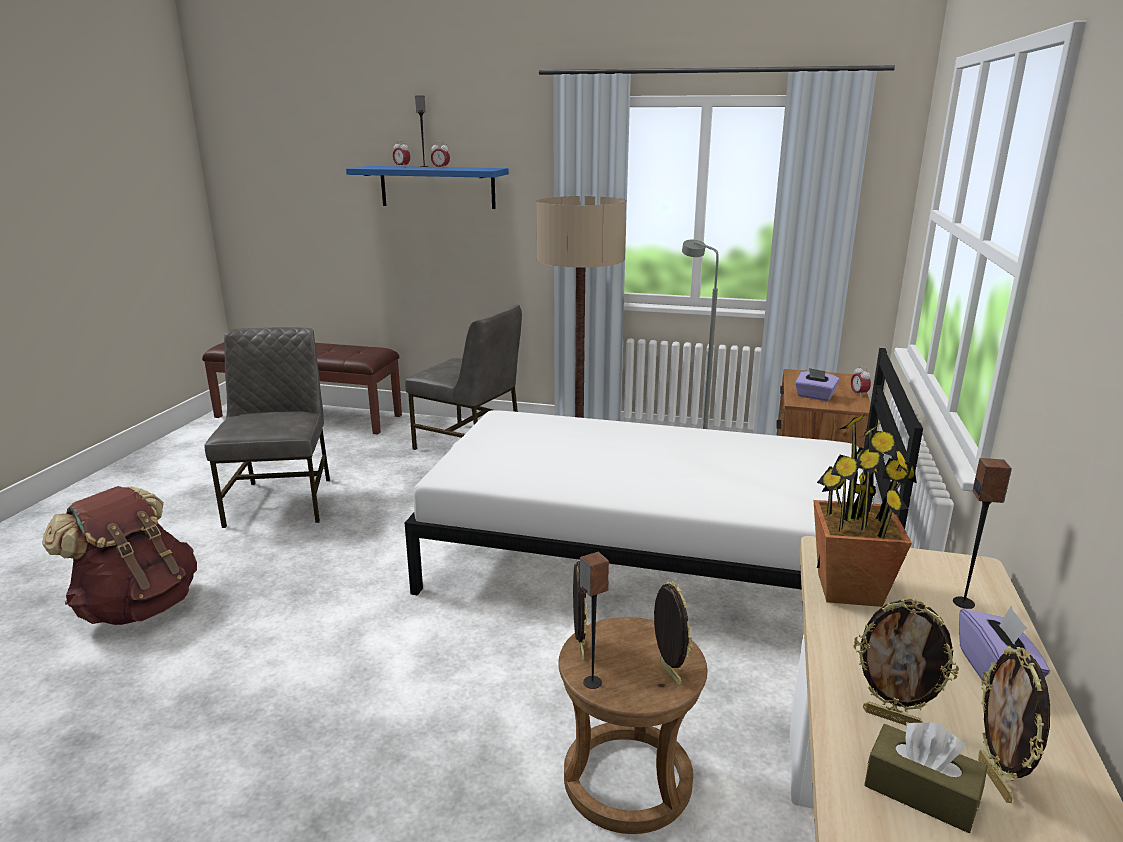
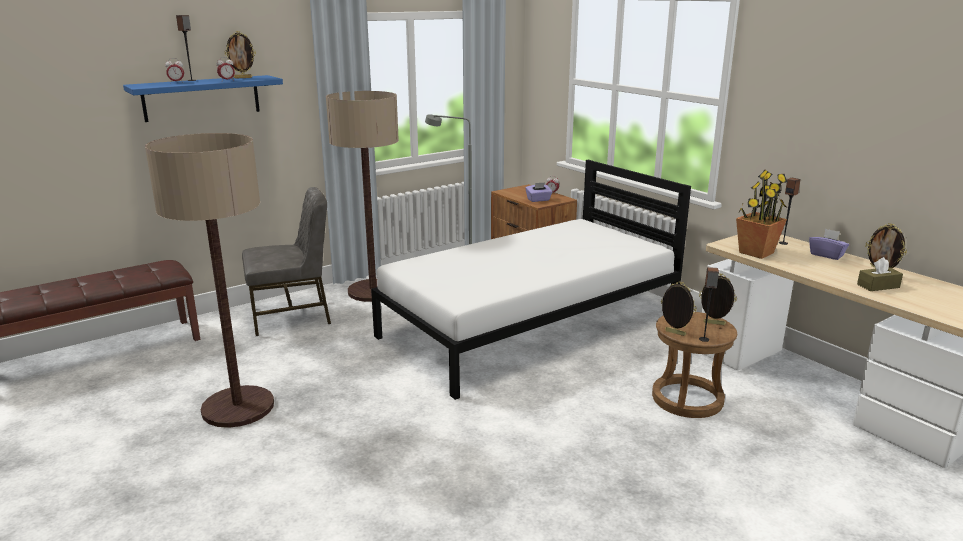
camera: 50 degrees left, 0 degrees up
brown backpack [42,486,197,625] -> none
grey chair [204,327,330,528] -> floor lamp [145,133,274,428]
picture frame [854,598,959,726] -> picture frame moved to [224,31,256,79]

